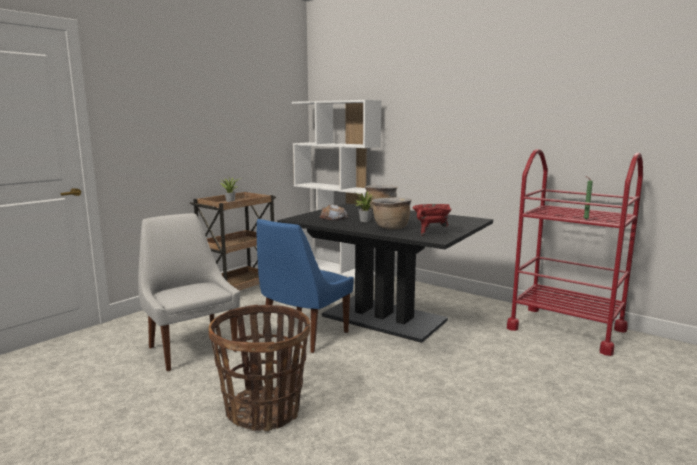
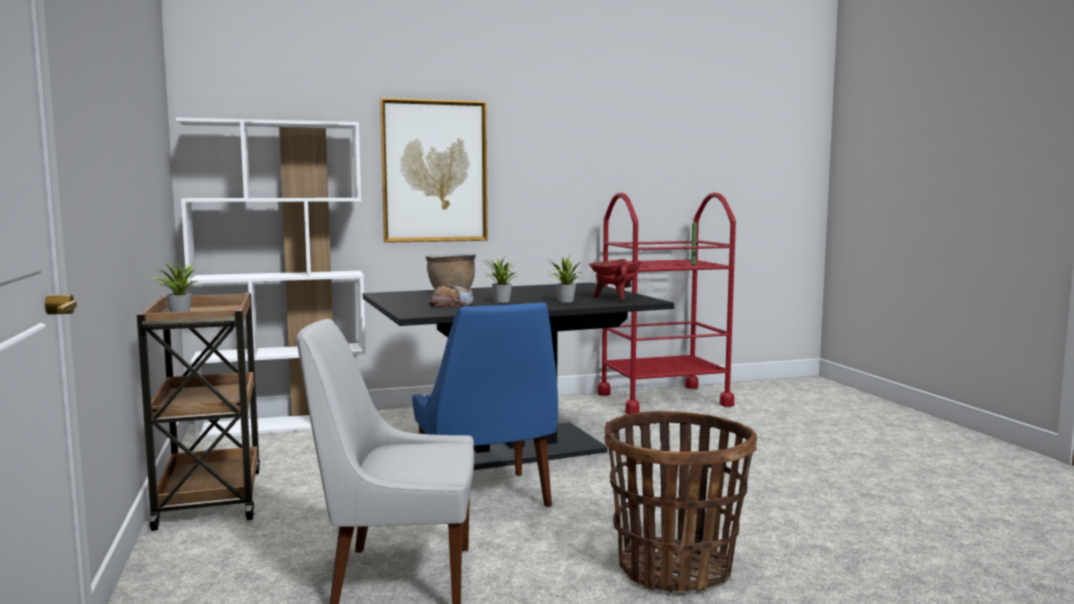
camera: 55 degrees left, 5 degrees down
brown cooking pot [372,197,412,230] -> potted plant [547,257,581,303]
none -> picture [380,98,488,243]

